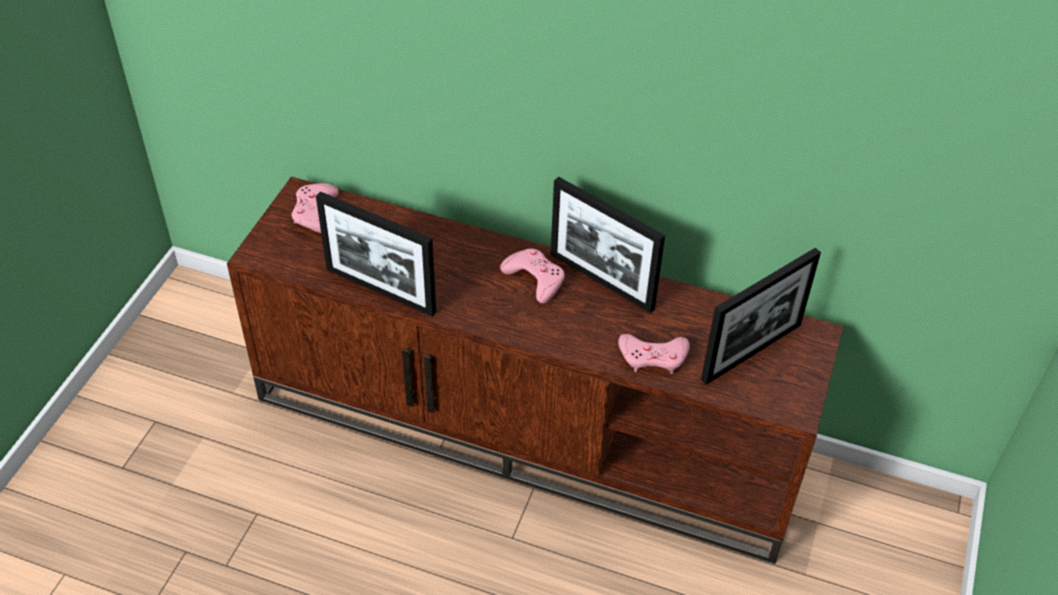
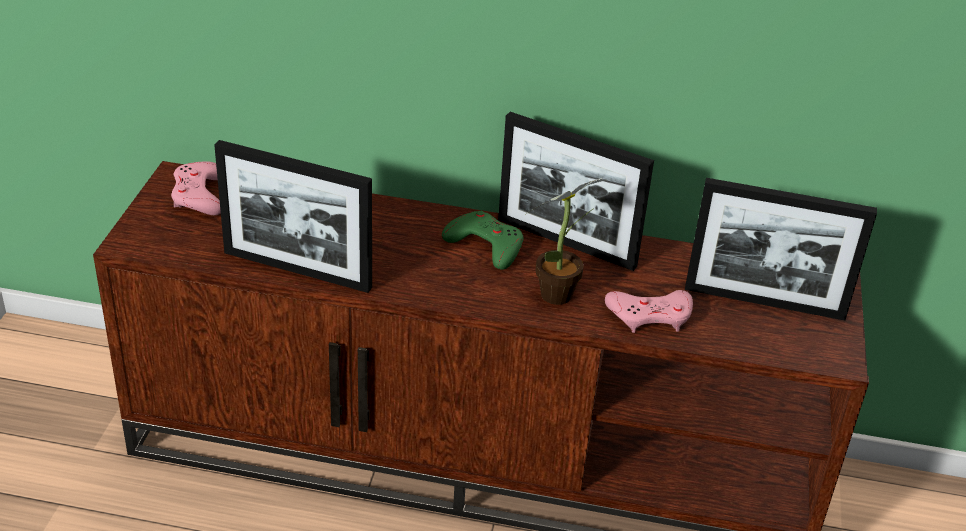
camera: 10 degrees left, 10 degrees down
pink game controller [500,248,565,304] -> green game controller [442,211,524,270]
picture frame [701,248,821,385] -> picture frame turned 60 degrees clockwise [685,178,877,320]
none -> potted plant [525,178,606,305]

